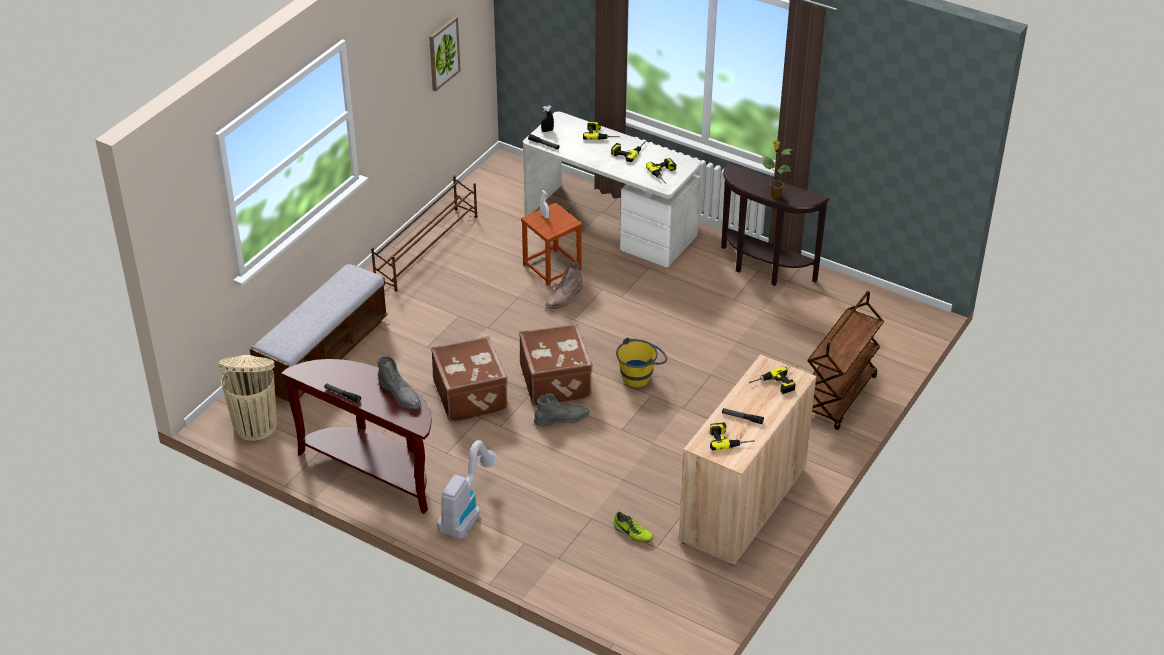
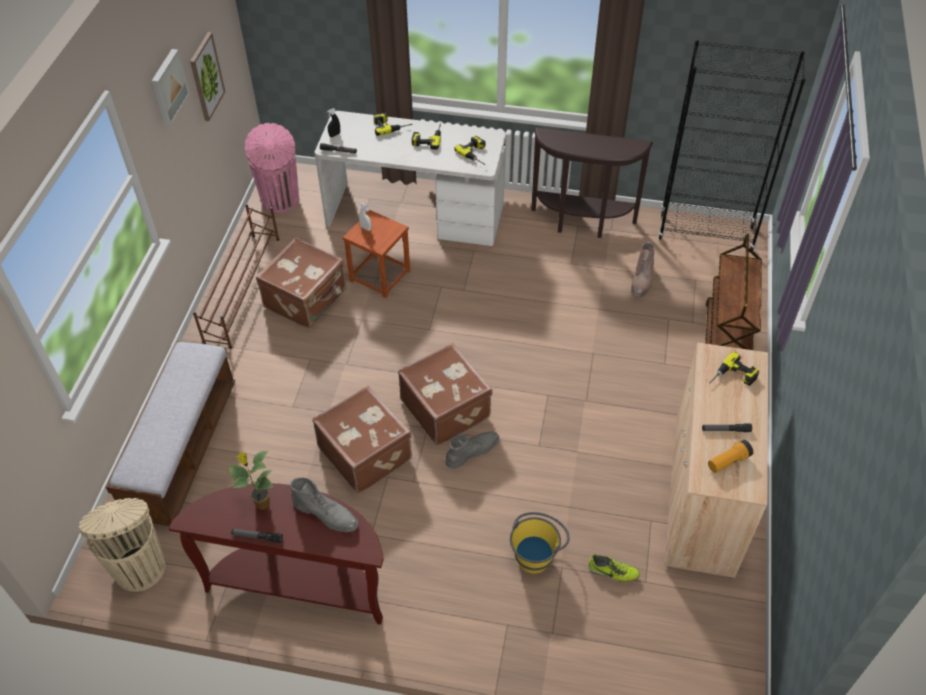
camera: 20 degrees left, 10 degrees up
vacuum cleaner [437,440,497,539] -> none
brown boot [545,262,583,309] -> brown boot moved to [631,242,654,297]
yellow bucket [616,338,667,387] -> yellow bucket moved to [510,512,570,574]
power drill [710,422,755,450] -> flashlight [708,440,753,473]
potted plant [762,141,794,198] -> potted plant moved to [229,450,274,510]
none -> picture [152,49,189,125]
none -> pink trash can [245,123,299,213]
none -> brown suitcase [256,237,347,328]
none -> black bookcase [658,40,806,251]

